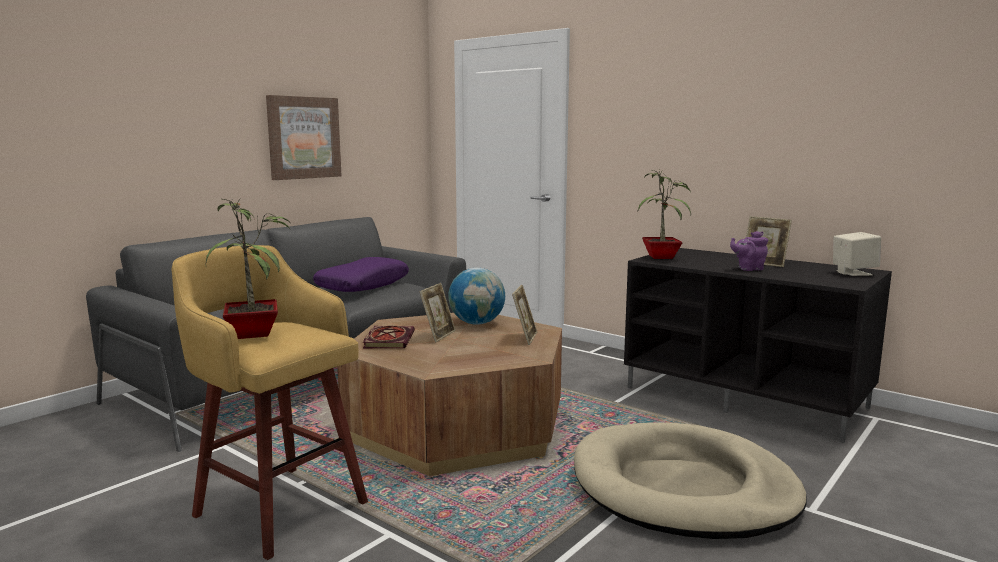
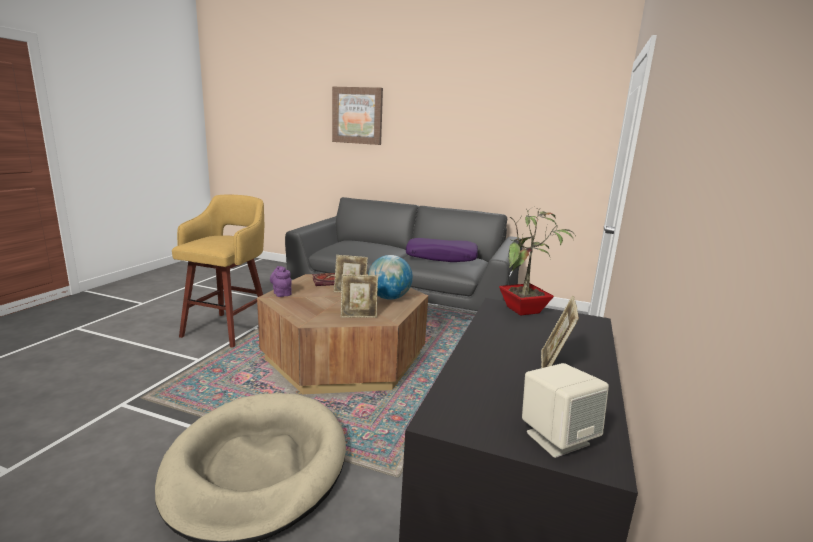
camera: 70 degrees right, 5 degrees up
potted plant [205,198,291,339] -> none
picture [266,95,342,180] -> picture moved to [332,87,383,145]
purple teapot [730,231,768,271] -> purple teapot moved to [270,266,292,297]

